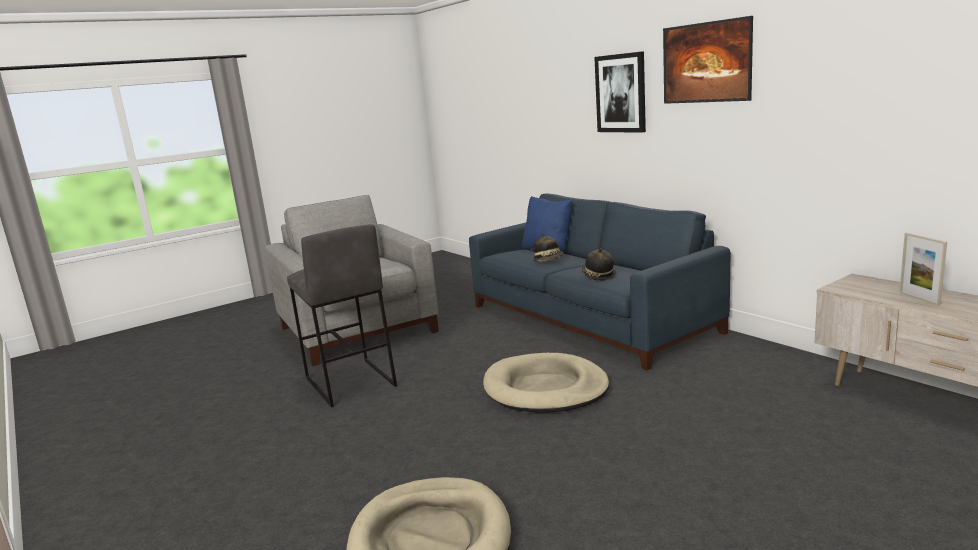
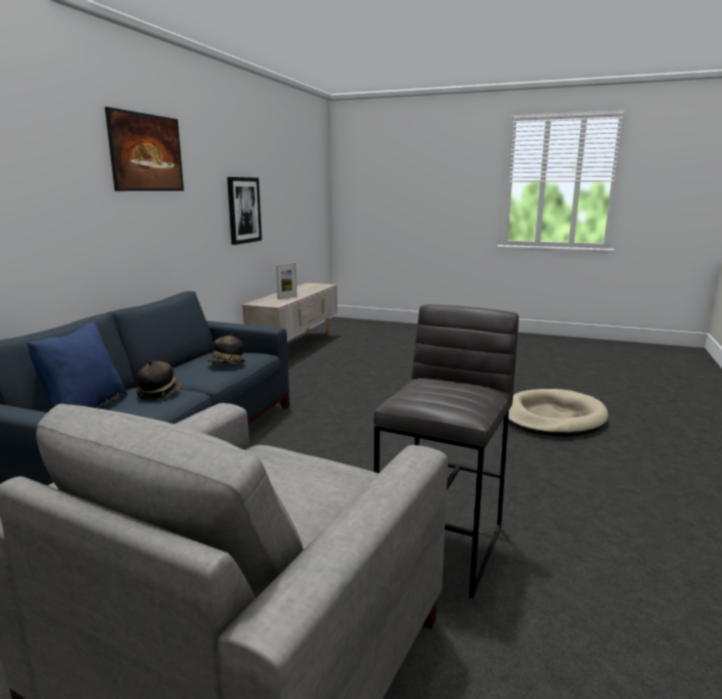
camera: 125 degrees left, 0 degrees up
beige dog bed [483,353,609,413] -> none
picture [594,51,646,133] -> picture moved to [227,177,262,245]

